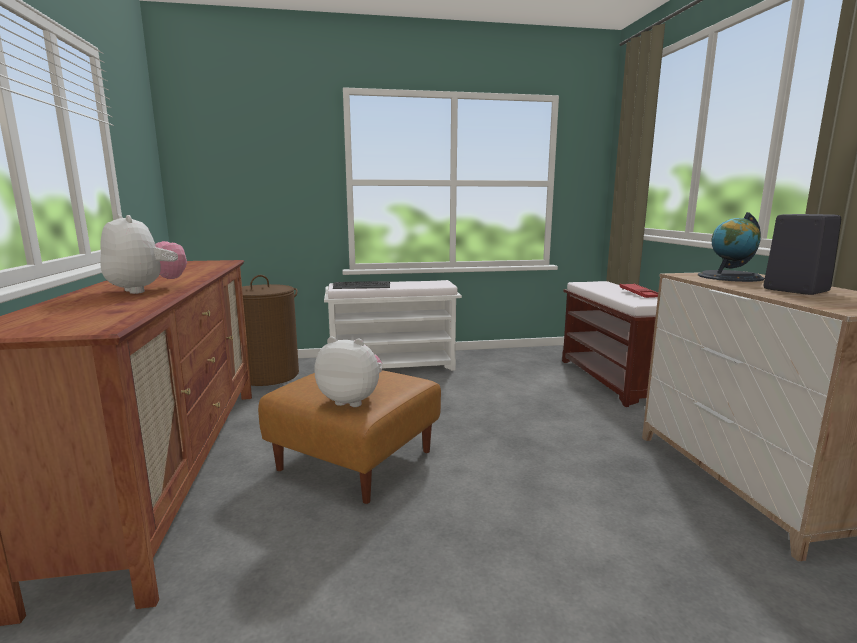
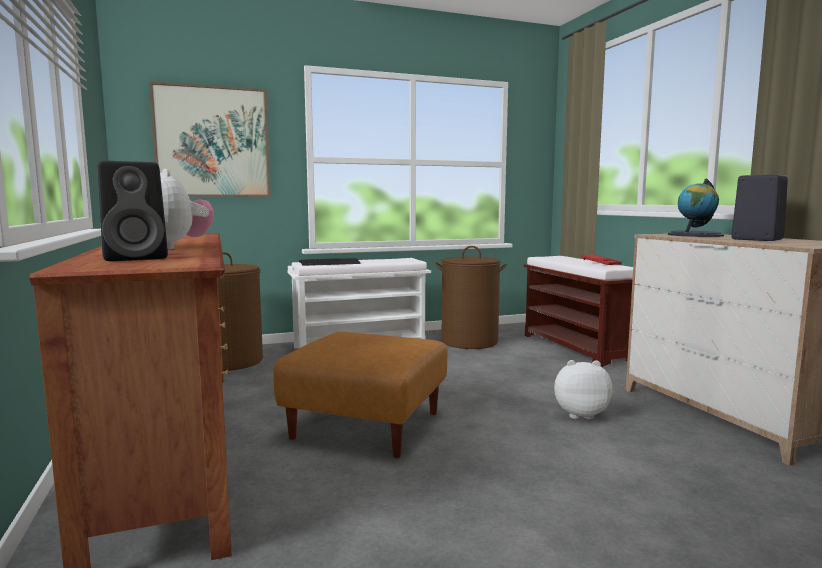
camera: 10 degrees left, 5 degrees down
plush toy [314,337,382,407] -> plush toy moved to [554,360,612,419]
none -> black speaker [98,161,168,261]
none -> picture [149,81,271,197]
none -> brown laundry basket [435,246,507,349]

